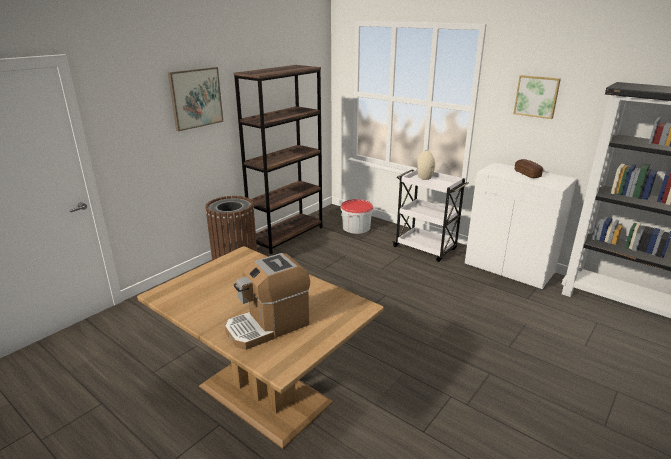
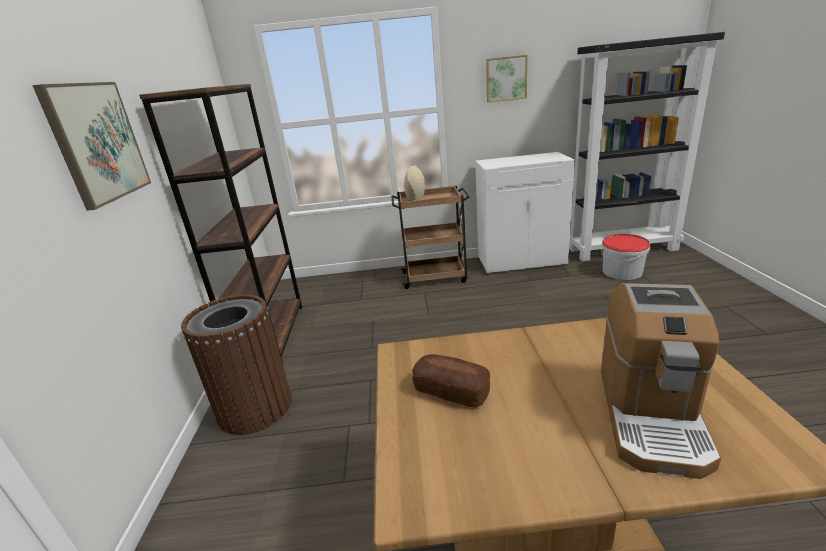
camera: 40 degrees left, 0 degrees up
bucket [341,199,373,234] -> bucket moved to [601,234,651,280]
white cart [392,169,469,262] -> brown cart [391,185,469,289]
bread [515,159,543,178] -> bread moved to [412,354,490,407]

